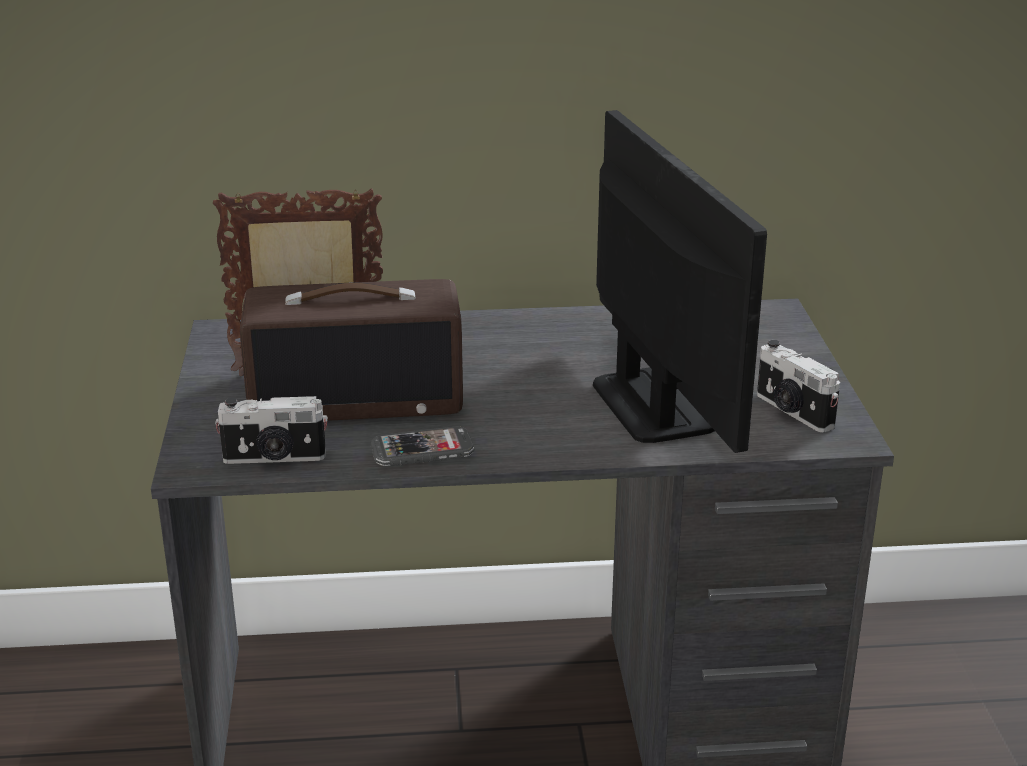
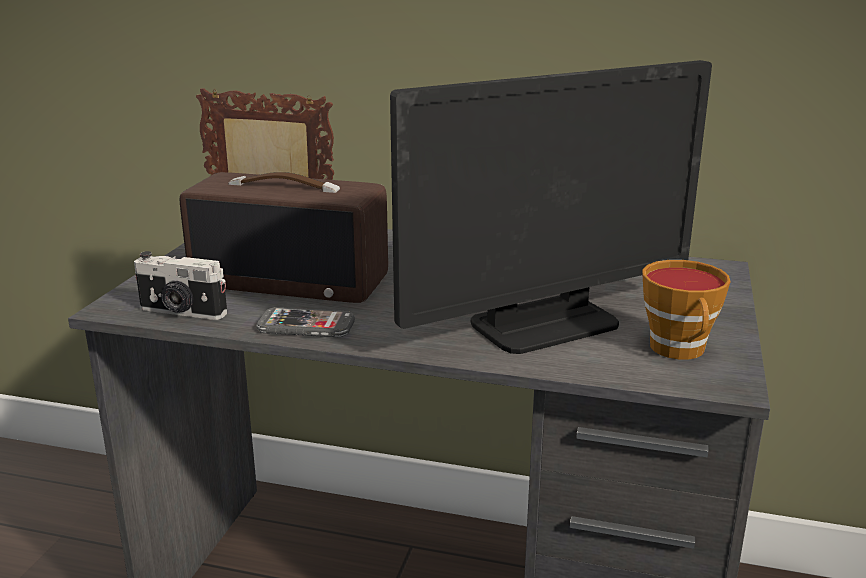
camera: 20 degrees right, 5 degrees down
monitor [593,110,767,453] -> monitor turned 60 degrees clockwise [390,60,712,354]
camera [757,340,840,432] -> cup [642,260,730,360]

